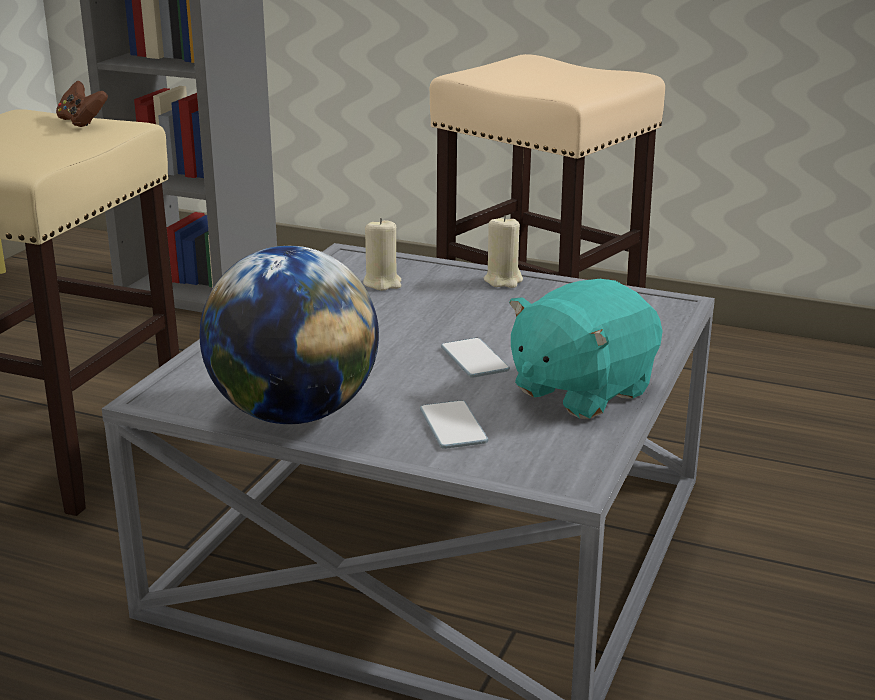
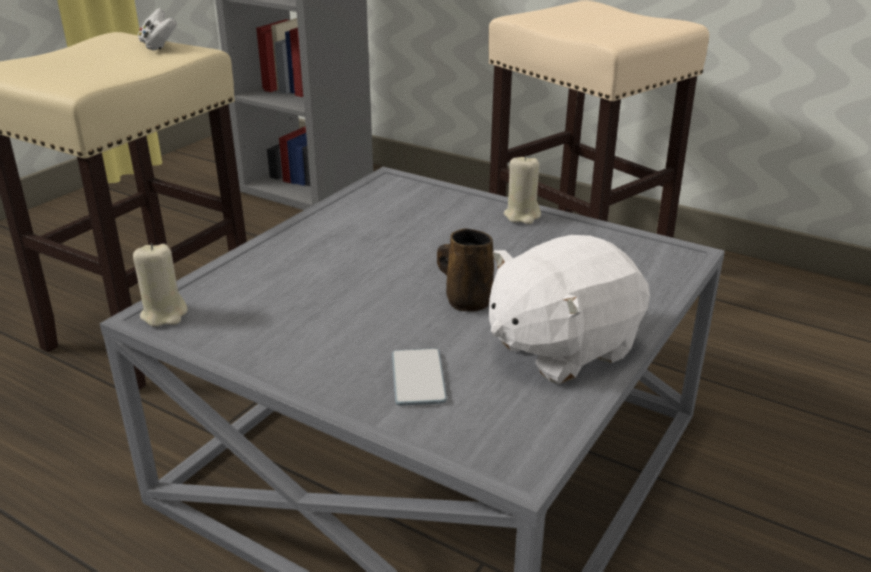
camera: 10 degrees right, 5 degrees up
brown game controller [56,81,108,127] -> white game controller [138,8,177,50]
globe [200,246,379,424] -> none
beige candle [363,218,402,291] -> beige candle moved to [133,243,188,327]
phone [441,338,510,377] -> brown mug [437,229,494,312]
turquoise plush toy [509,279,663,419] -> white plush toy [489,235,650,384]

